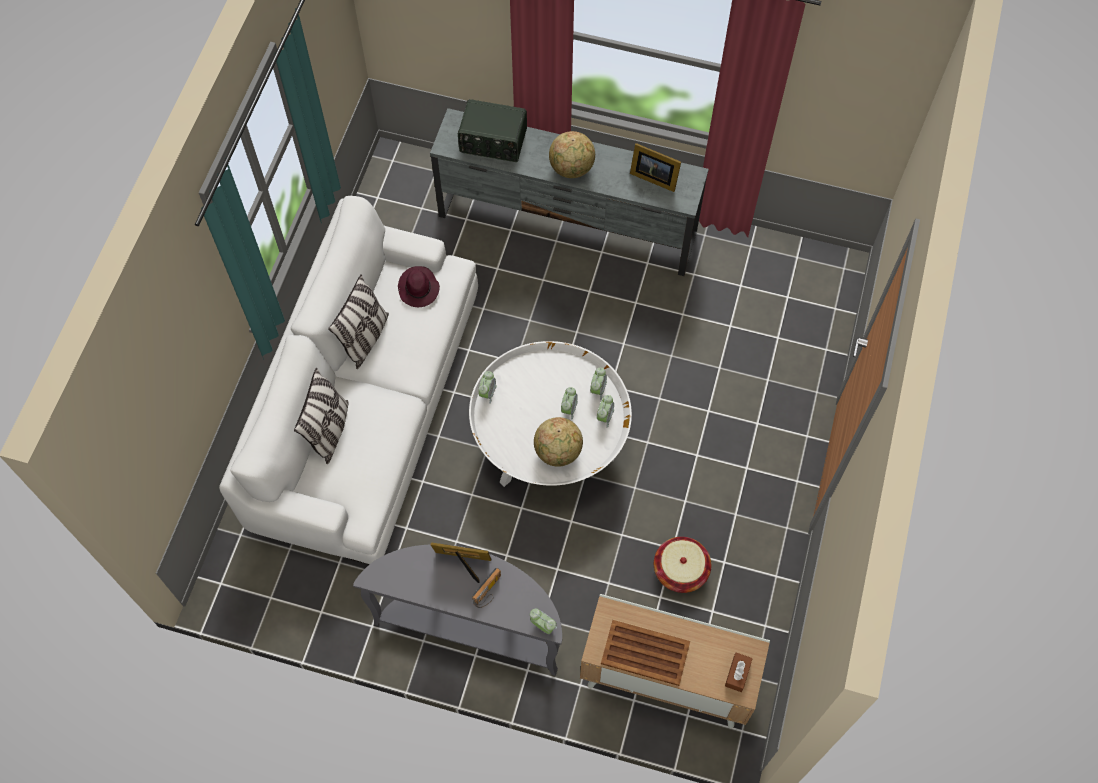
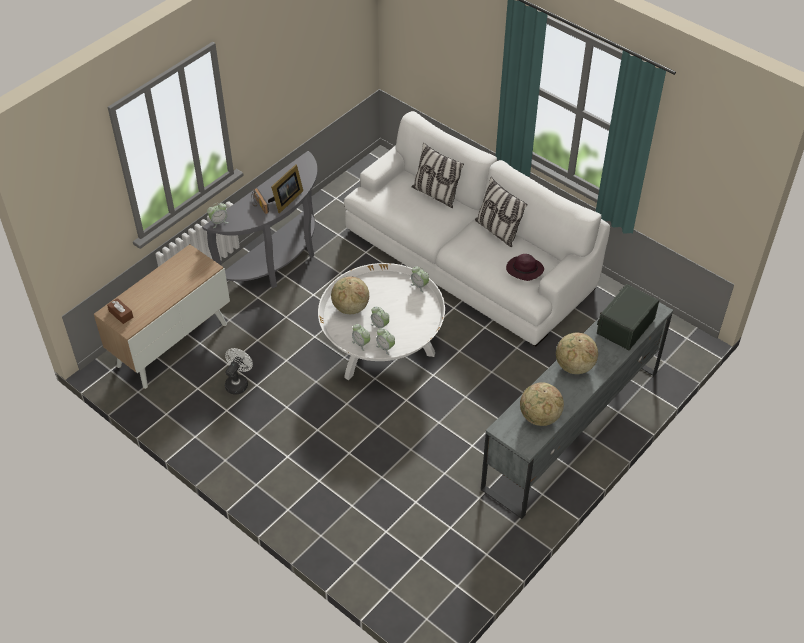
camera: 115 degrees right, 15 degrees down
brown tray [601,620,690,686] -> none
picture frame [630,143,681,192] -> globe [520,382,564,426]
basket [654,537,711,593] -> white fan [225,348,253,395]

